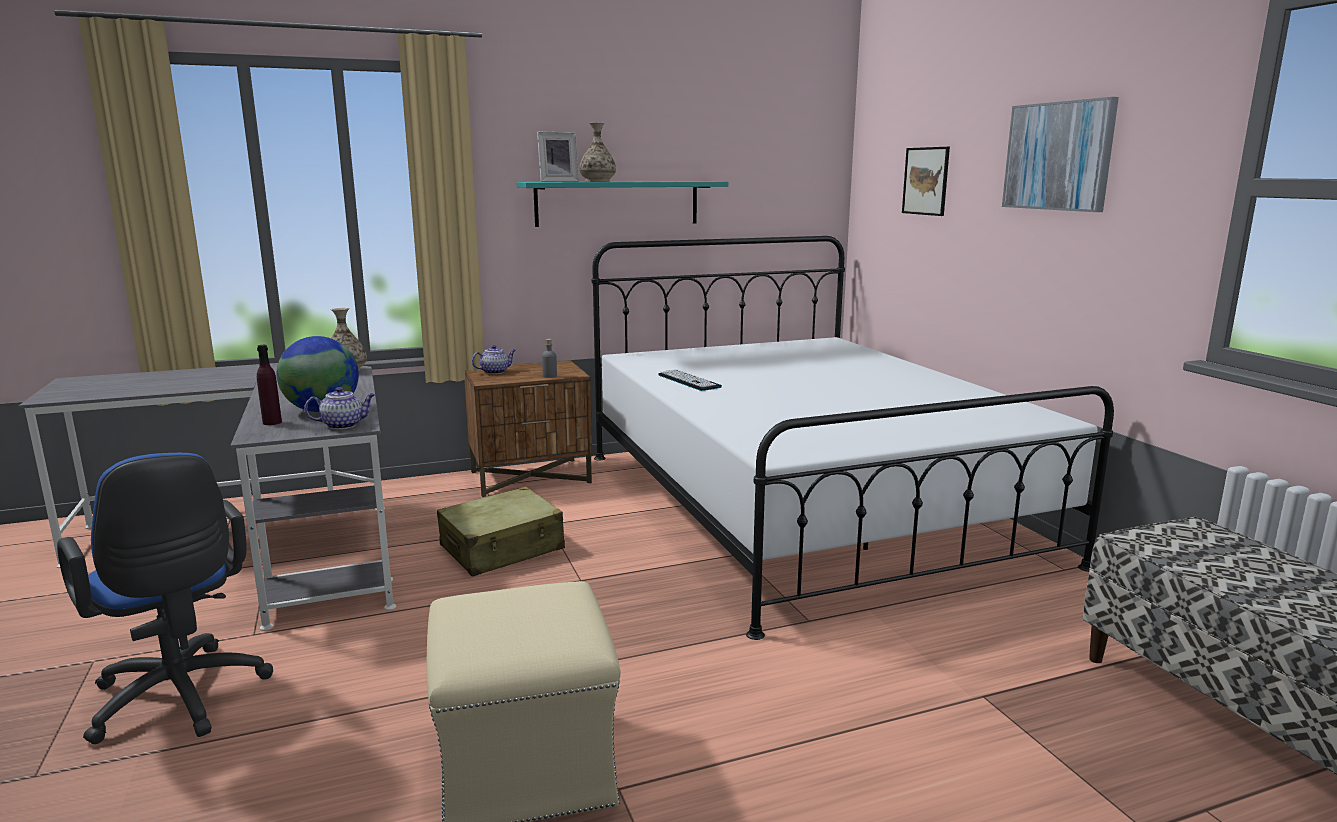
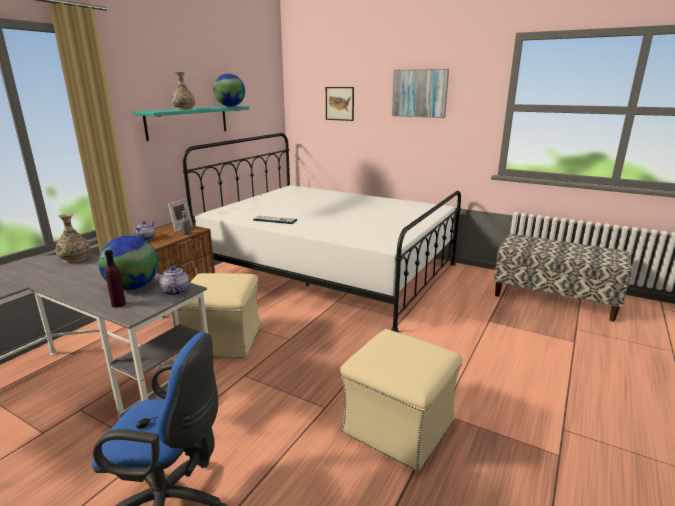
camera: 40 degrees left, 5 degrees up
teapot [304,387,375,429] -> teapot turned 45 degrees counterclockwise [159,265,189,295]
beige suitcase [437,487,565,577] -> beige ottoman [177,273,260,359]
picture frame [537,132,579,182] -> picture frame moved to [168,199,193,232]
none -> globe [213,74,245,107]

